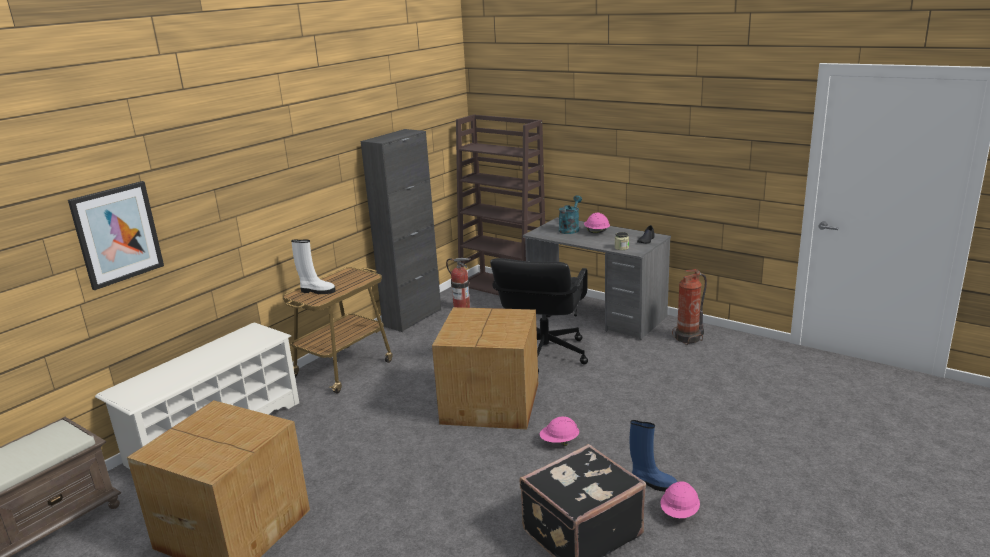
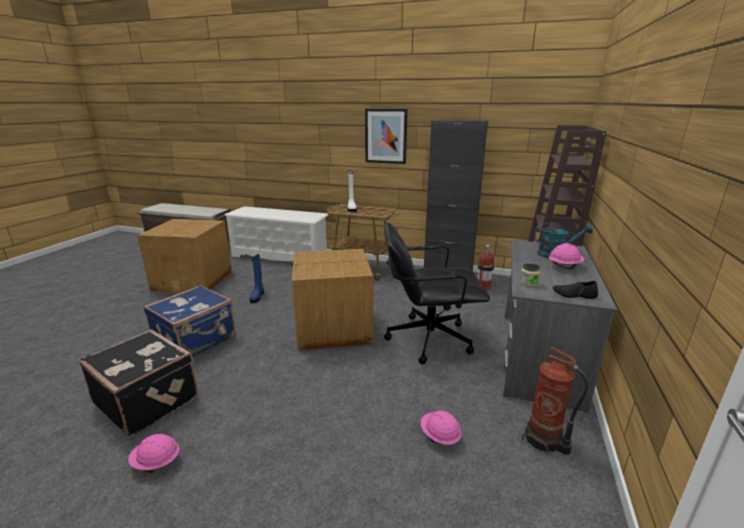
camera: 70 degrees right, 0 degrees up
picture [68,181,164,290] -> picture moved to [365,109,408,164]
pink hard hat [539,417,579,446] -> pink hard hat moved to [421,410,461,445]
blue boot [630,420,677,492] -> blue boot moved to [249,254,264,303]
none -> blue suitcase [143,285,236,357]

